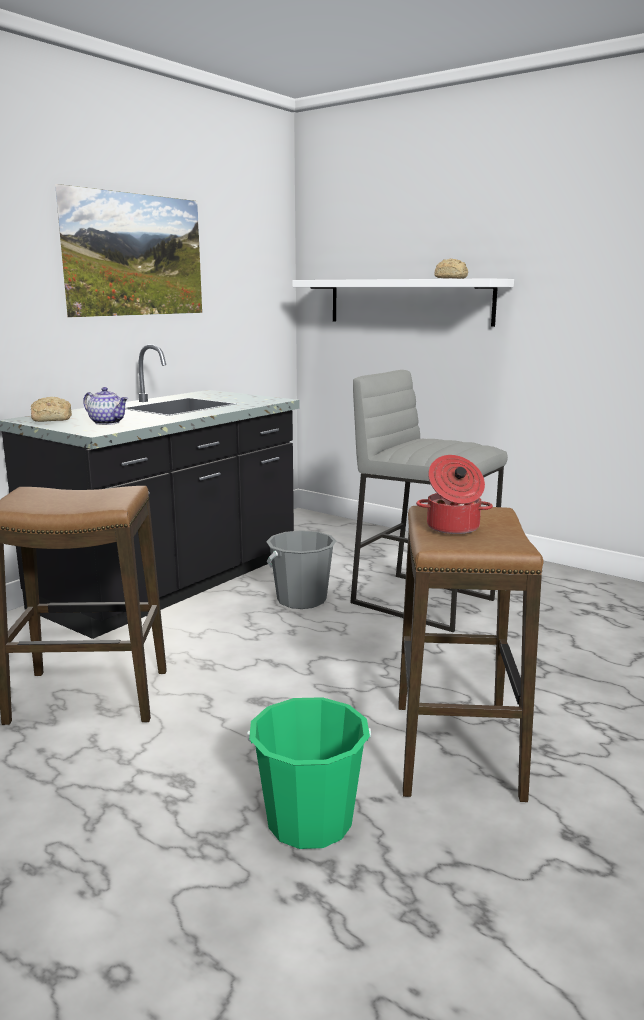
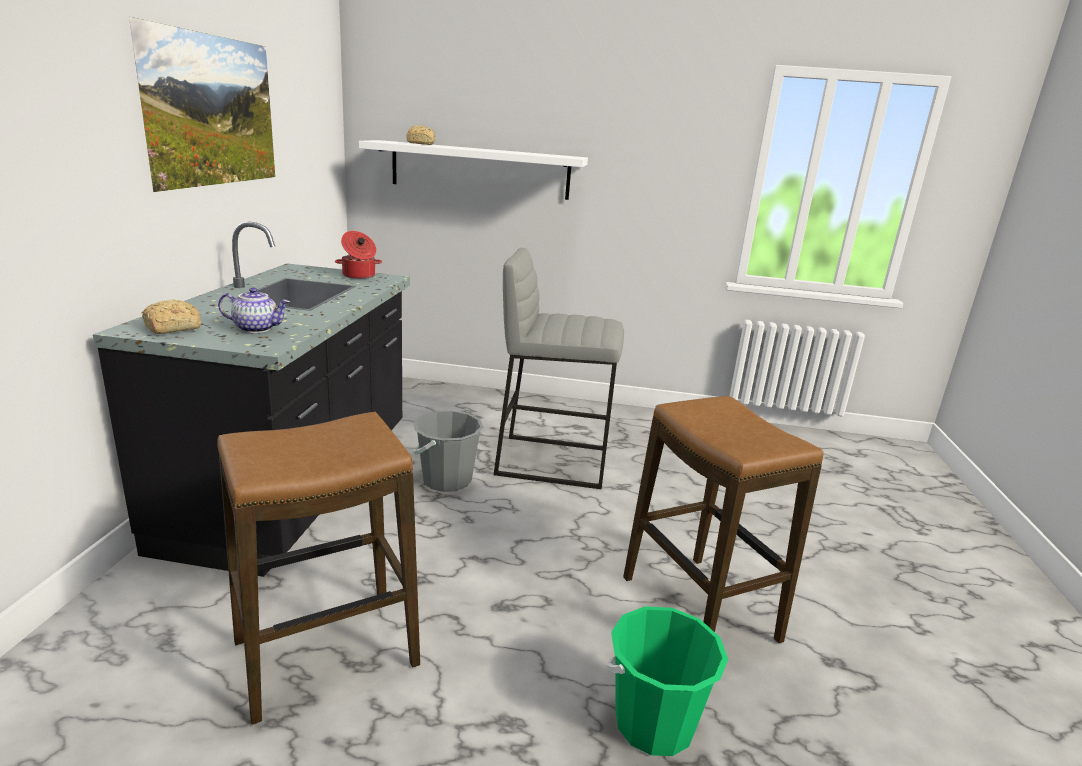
camera: 30 degrees left, 5 degrees up
cooking pot [416,455,493,534] -> cooking pot moved to [335,231,382,279]
bread [434,258,468,279] -> bread moved to [406,125,435,145]

